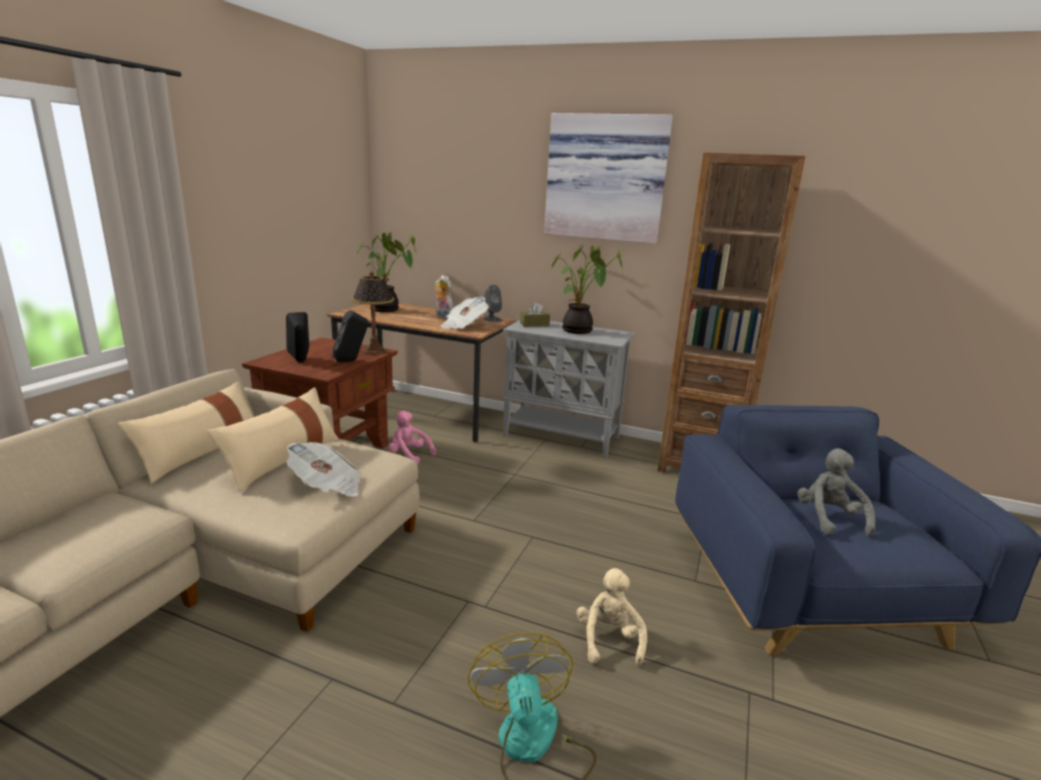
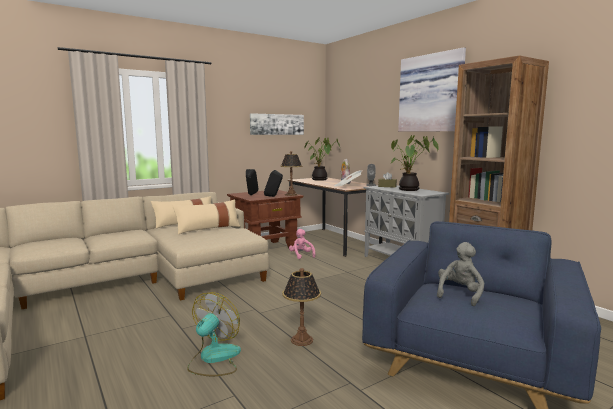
camera: 35 degrees right, 10 degrees down
newspaper [287,442,361,497] -> none
beige plush toy [577,568,647,666] -> table lamp [282,268,321,346]
none -> picture [250,113,304,135]

